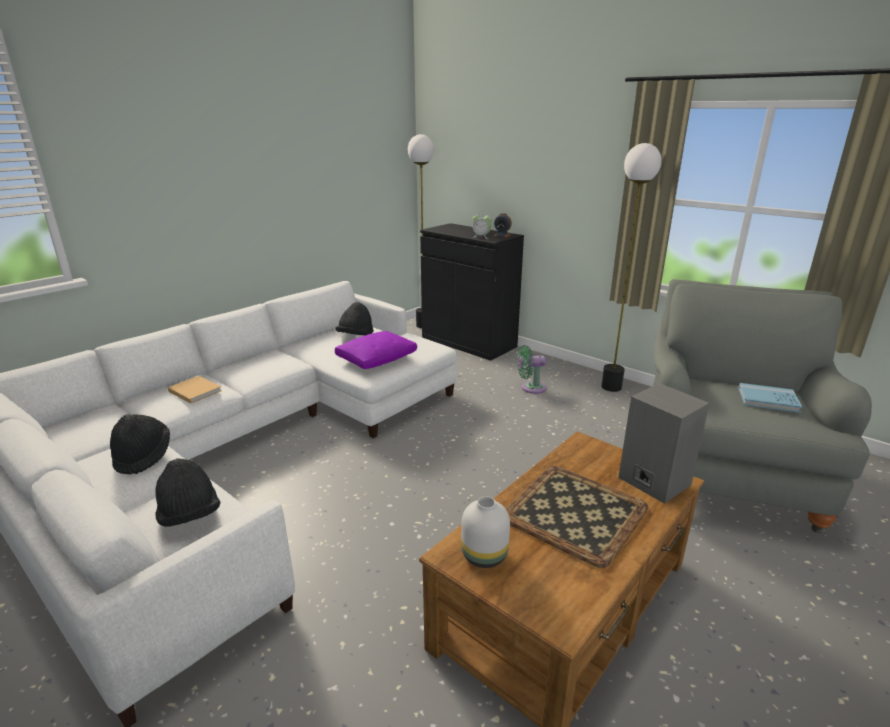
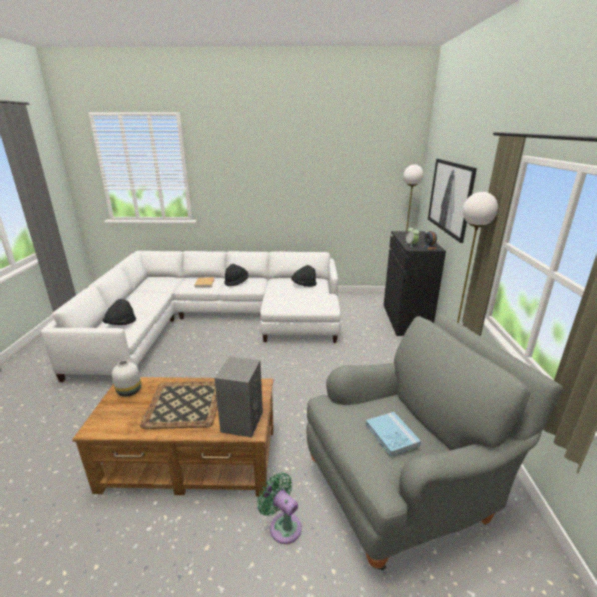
camera: 50 degrees right, 0 degrees up
black hat [110,414,170,474] -> black hat moved to [224,264,248,287]
purple pillow [335,331,417,369] -> none
green fan [517,345,547,394] -> green fan moved to [257,472,302,544]
none -> picture [428,159,477,243]

